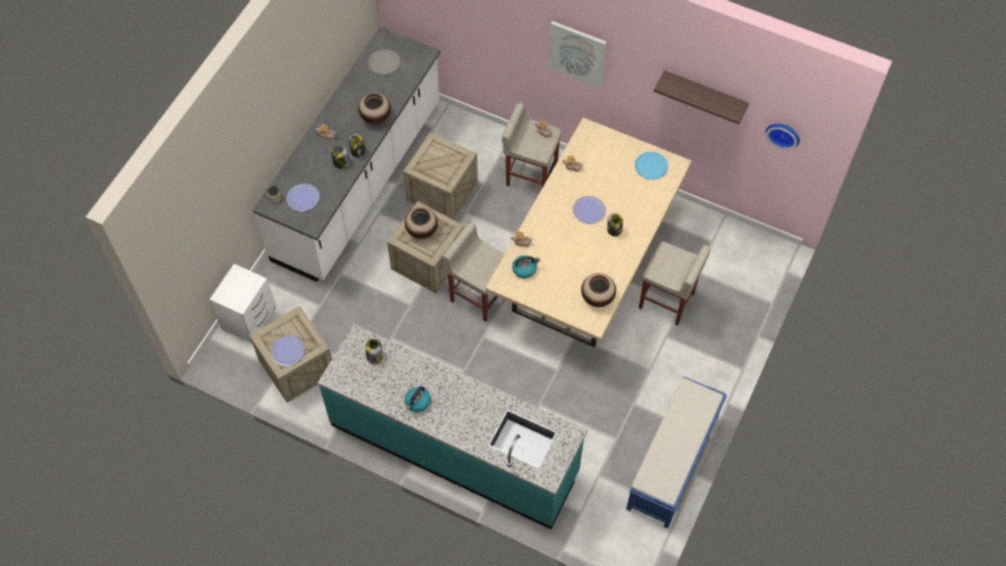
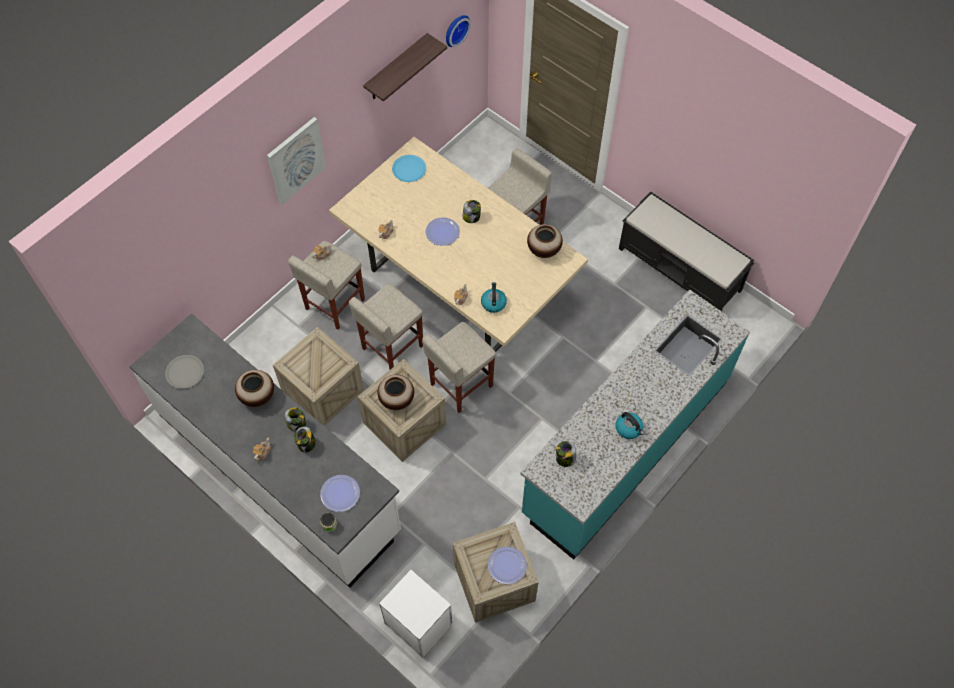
camera: 75 degrees left, 0 degrees up
blue bench [626,377,727,529] -> black bench [619,192,754,311]
none -> beige stool [349,284,423,370]

